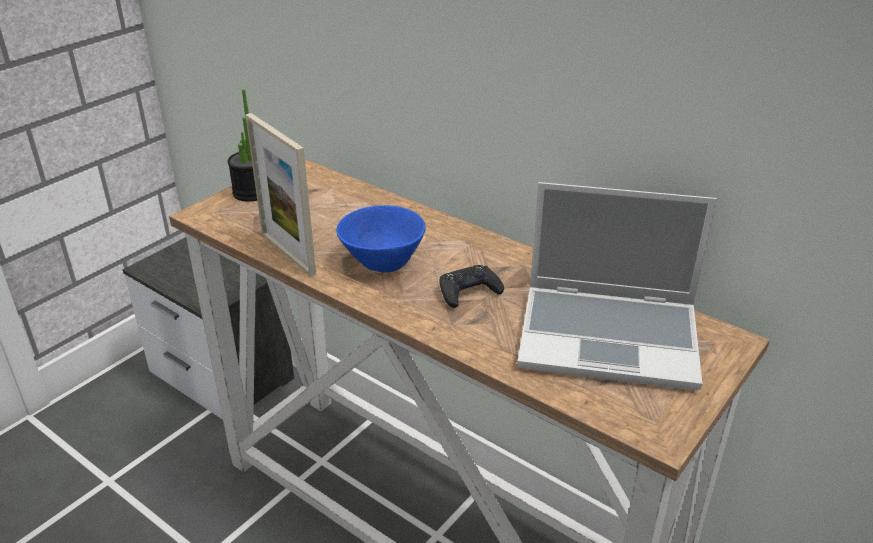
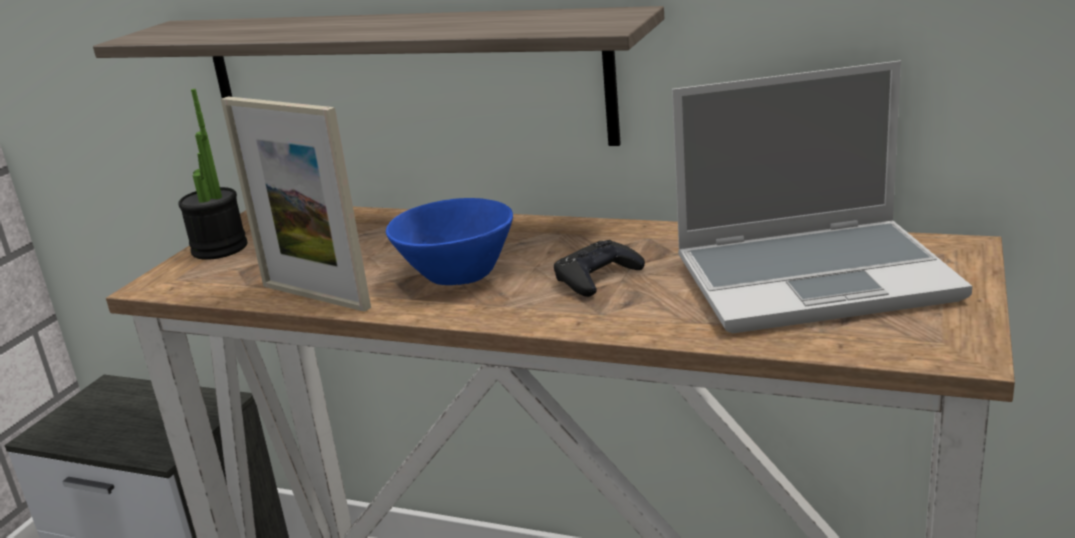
camera: 15 degrees left, 10 degrees down
none -> shelf [93,6,664,146]

